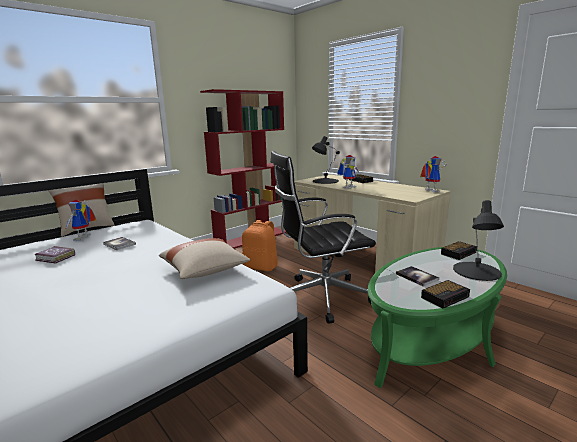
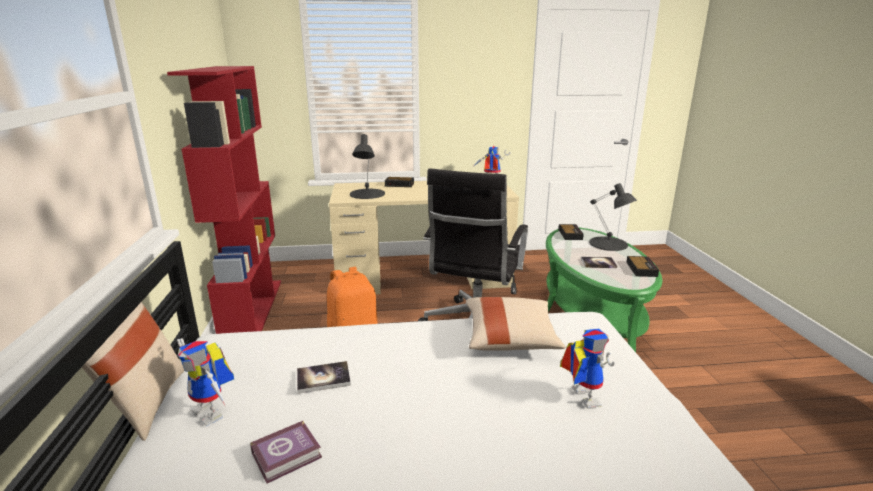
camera: 55 degrees left, 5 degrees up
toy robot [338,155,359,189] -> toy robot moved to [560,328,615,409]

